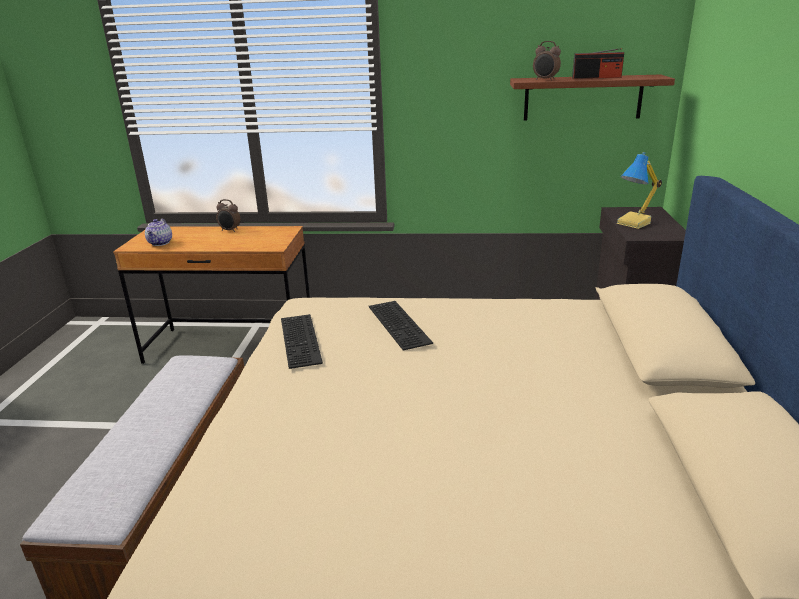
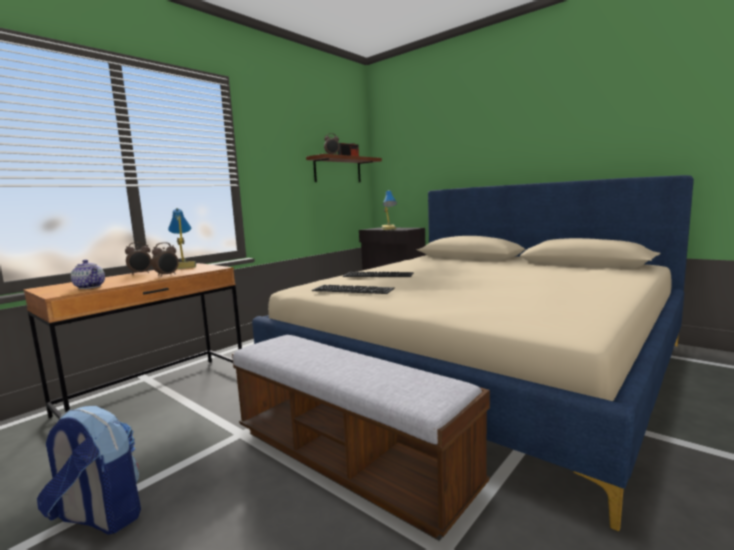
camera: 55 degrees left, 15 degrees down
none -> backpack [37,406,141,535]
none -> alarm clock [151,242,179,277]
none -> table lamp [168,208,196,269]

